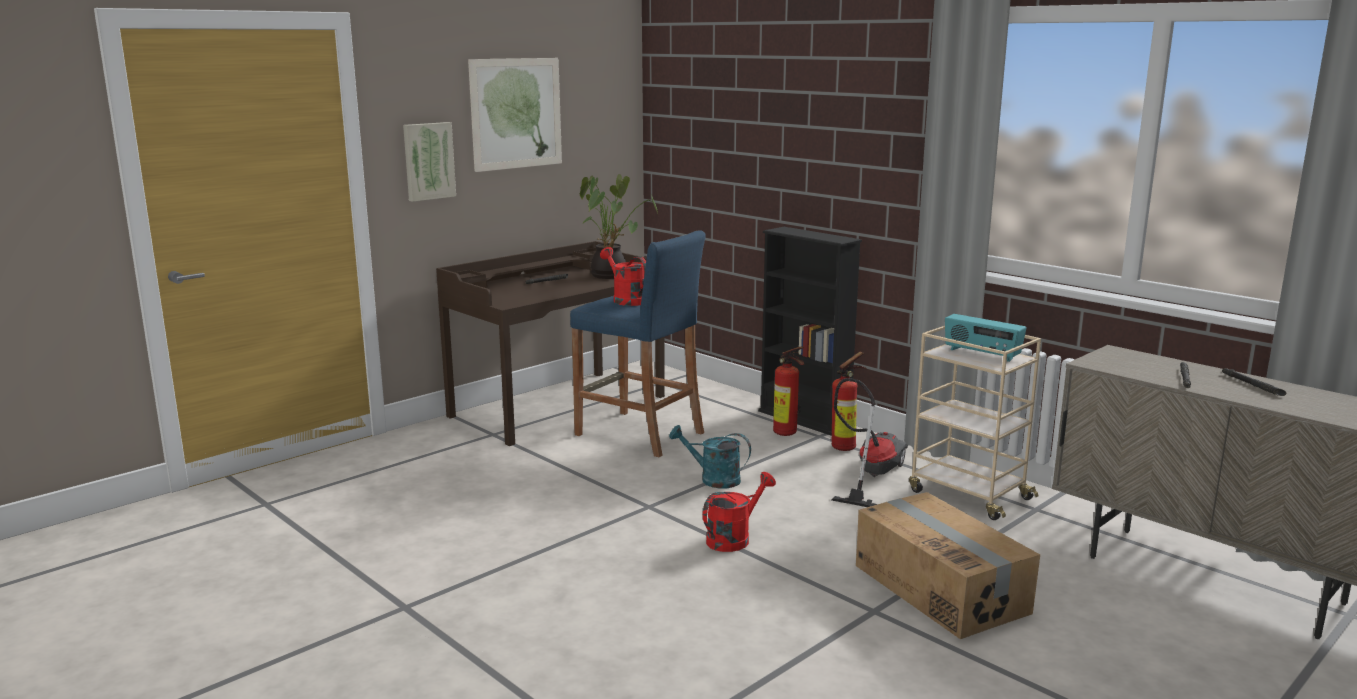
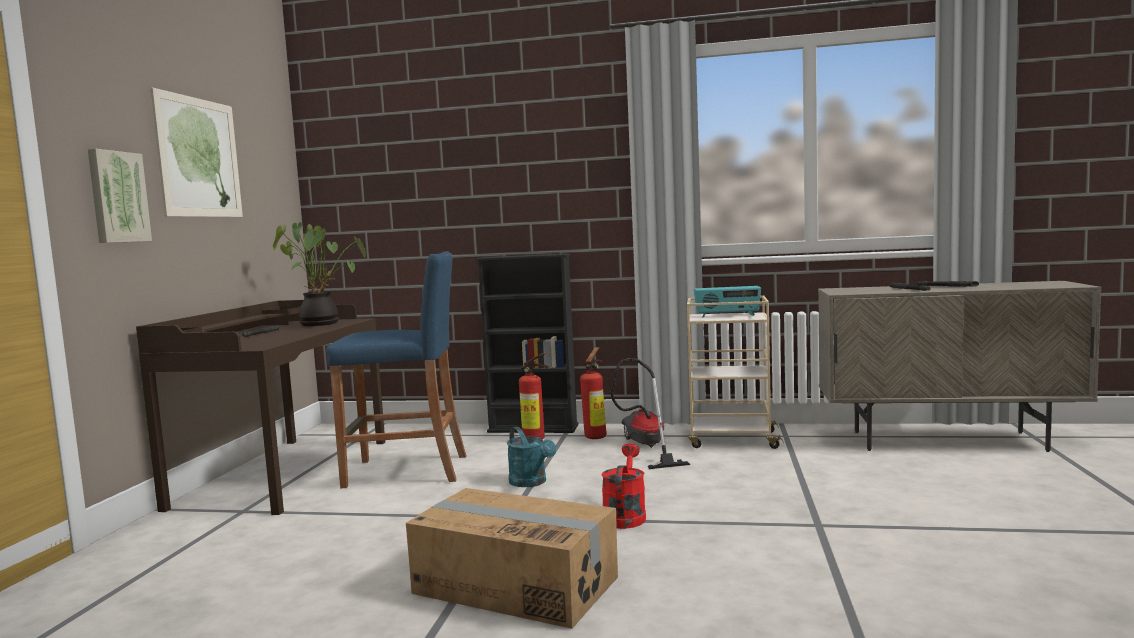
camera: 35 degrees left, 10 degrees down
red watering can [600,247,646,306] -> none
turquoise watering can [669,425,751,488] -> turquoise watering can turned 105 degrees counterclockwise [507,427,556,487]
cardboard box [856,492,1040,639] -> cardboard box moved to [406,488,618,629]

